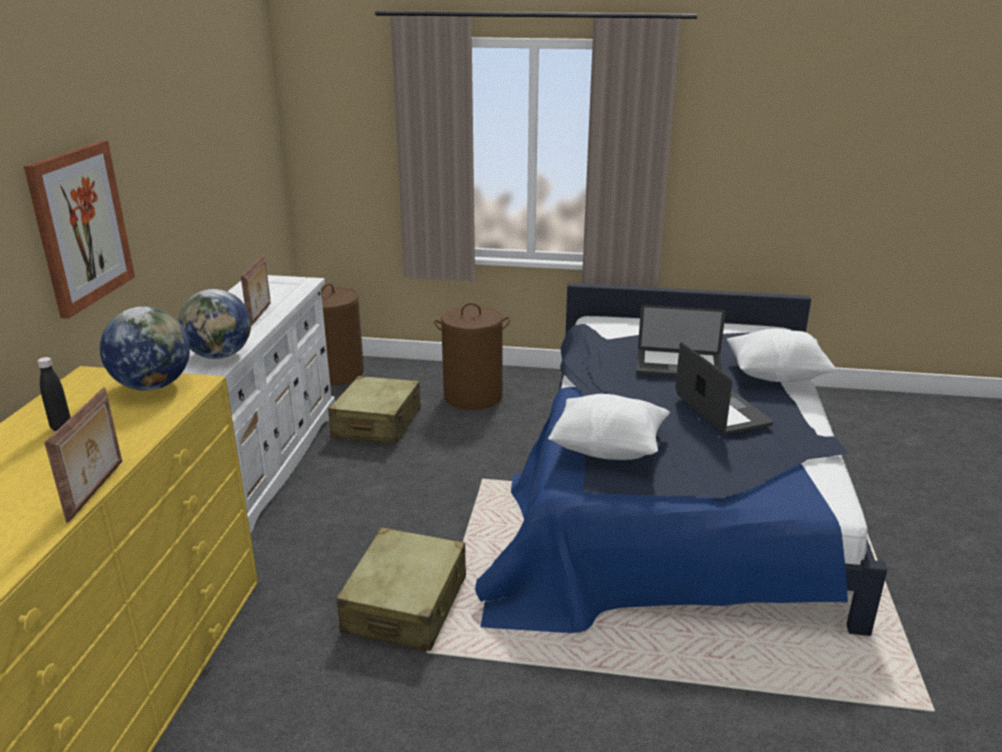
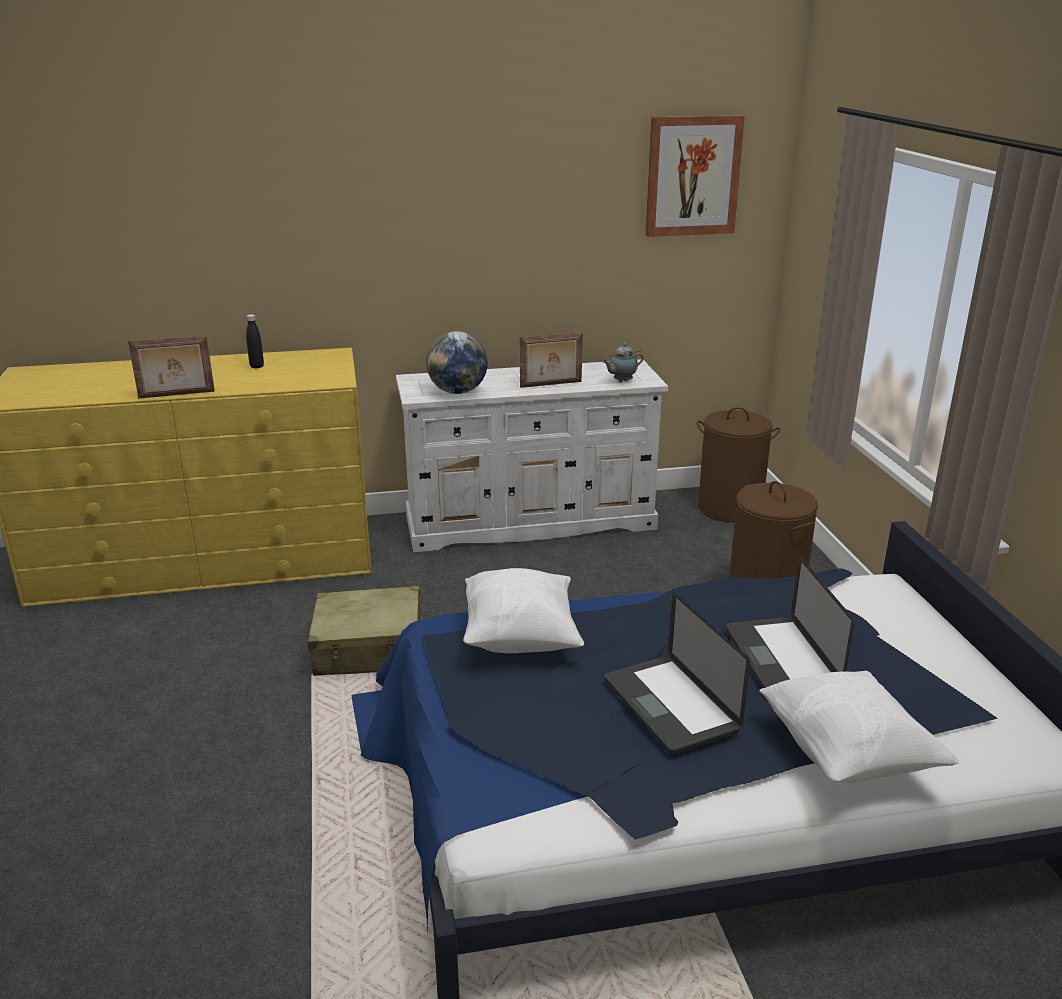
camera: 70 degrees right, 0 degrees up
picture [23,141,135,319] -> picture moved to [645,115,745,237]
globe [100,306,190,391] -> none
beige suitcase [328,376,421,444] -> none
laptop [675,342,773,435] -> laptop turned 105 degrees clockwise [604,593,750,754]
none -> teapot [603,343,643,382]

